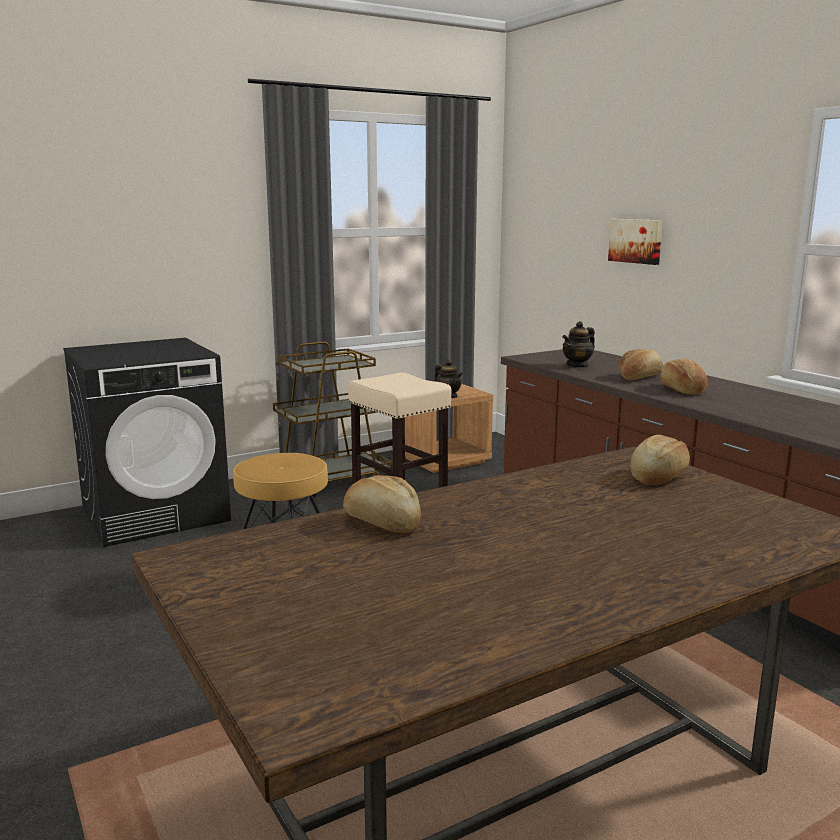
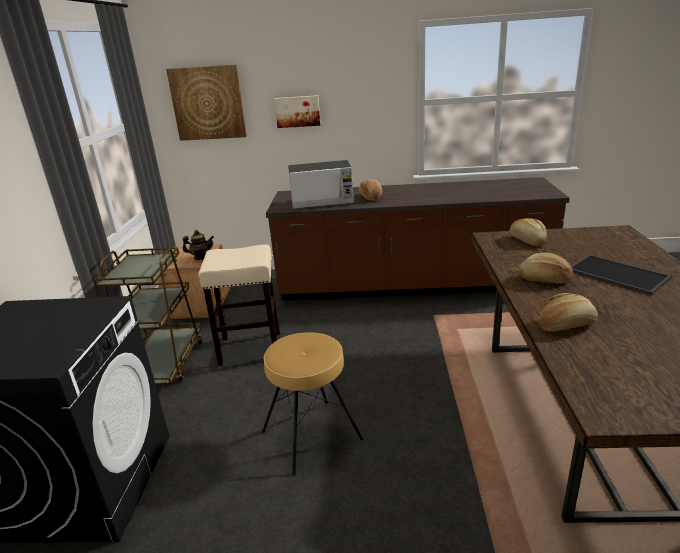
camera: 55 degrees left, 10 degrees up
teapot [562,321,595,368] -> microwave [288,160,354,209]
bread [660,359,707,395] -> bread moved to [519,253,573,284]
none -> picture [166,64,247,141]
none -> tray [571,254,671,295]

